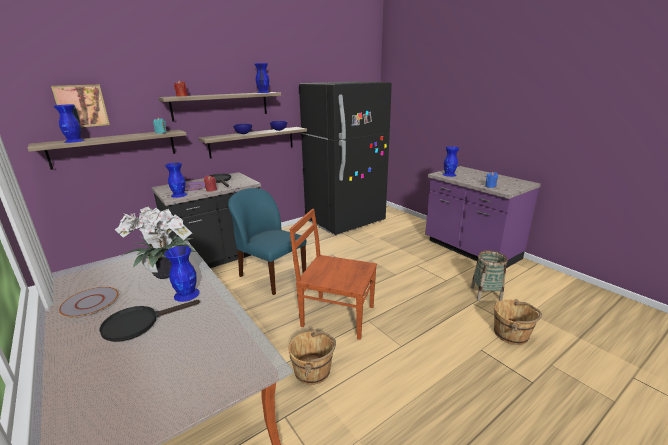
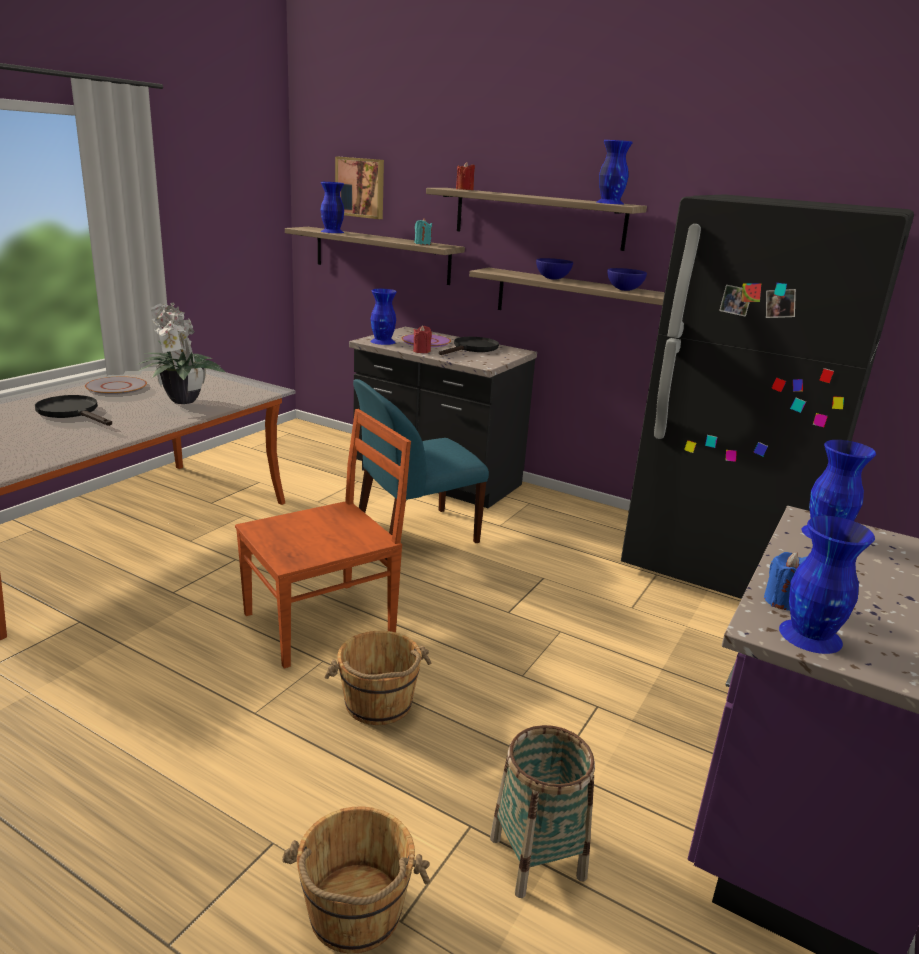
camera: 65 degrees right, 0 degrees up
blue vase [164,246,200,302] -> blue vase moved to [779,516,875,654]
blue chair [228,188,307,295] -> blue chair turned 135 degrees counterclockwise [353,379,489,560]
brown chair [289,209,377,340] -> brown chair turned 60 degrees clockwise [235,409,411,669]
brown bucket [289,329,336,385] -> brown bucket moved to [324,631,431,725]

